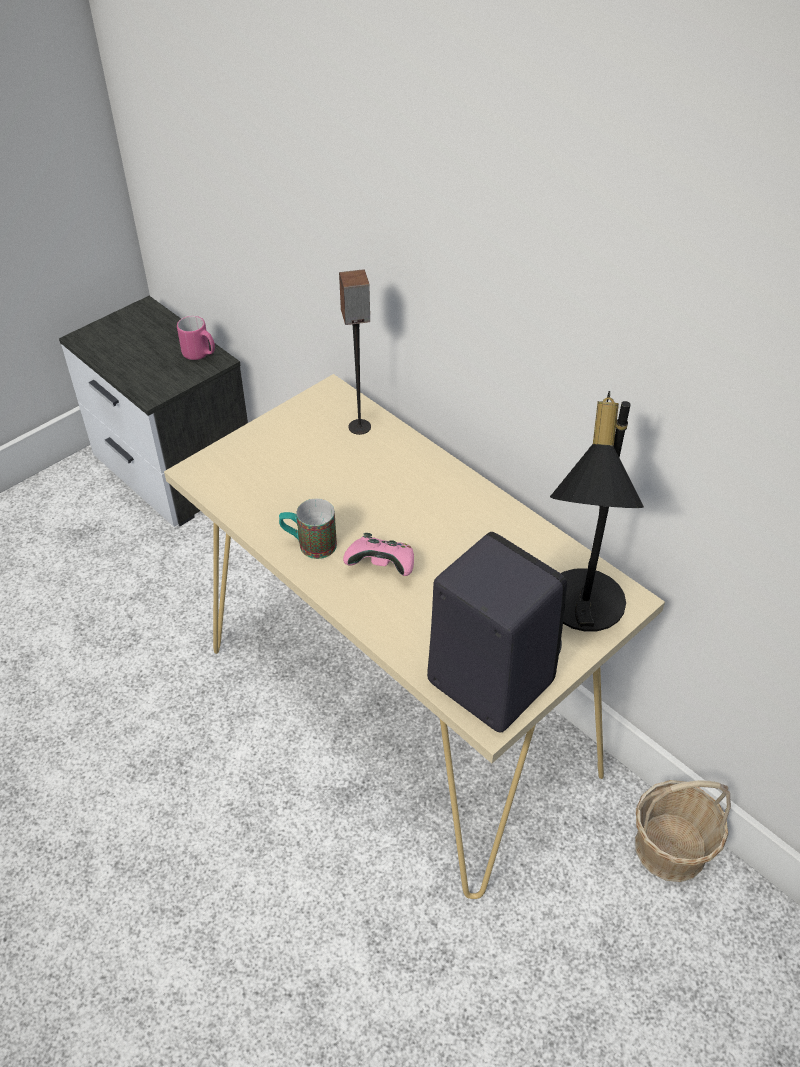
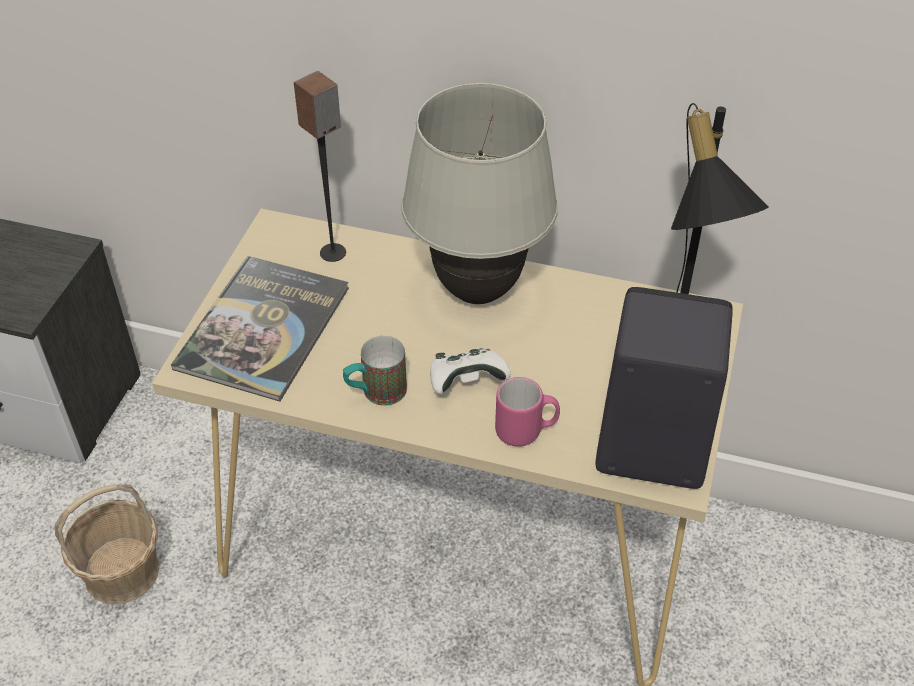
camera: 30 degrees left, 0 degrees up
pink mug [177,316,215,360] -> pink mug moved to [495,377,560,447]
pink game controller [343,533,414,576] -> white game controller [430,348,511,394]
basket [635,780,731,882] -> basket moved to [55,484,160,604]
none -> book [171,256,349,401]
none -> white table lamp [401,83,558,304]

